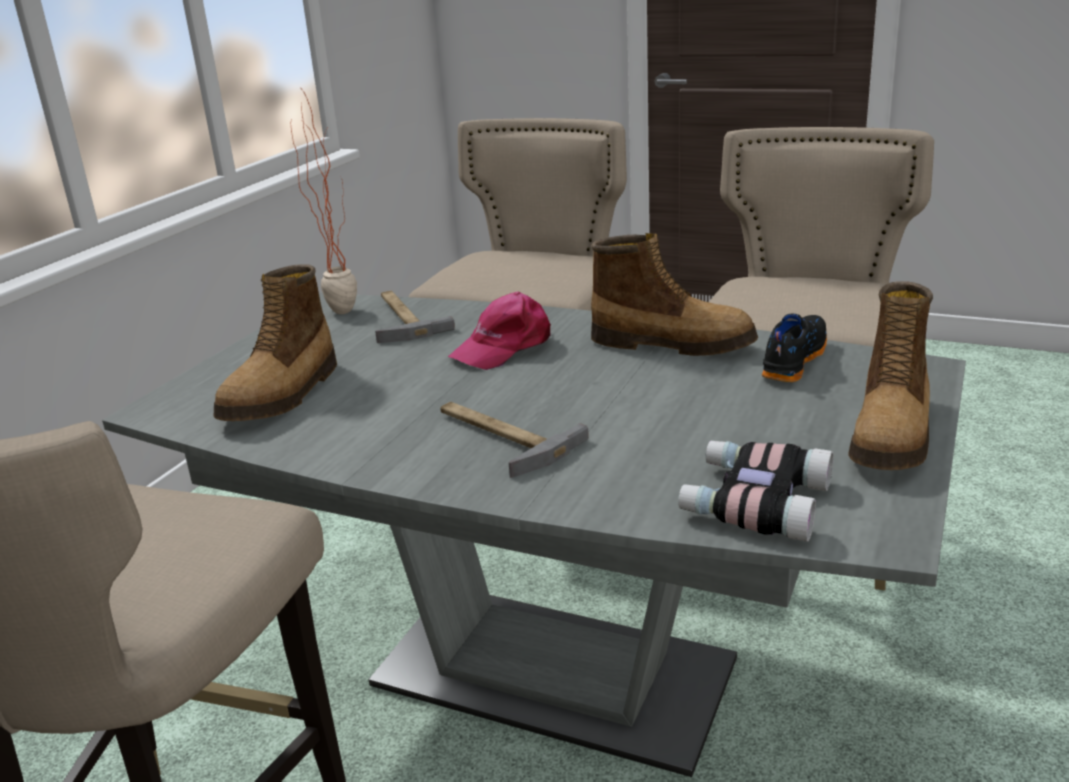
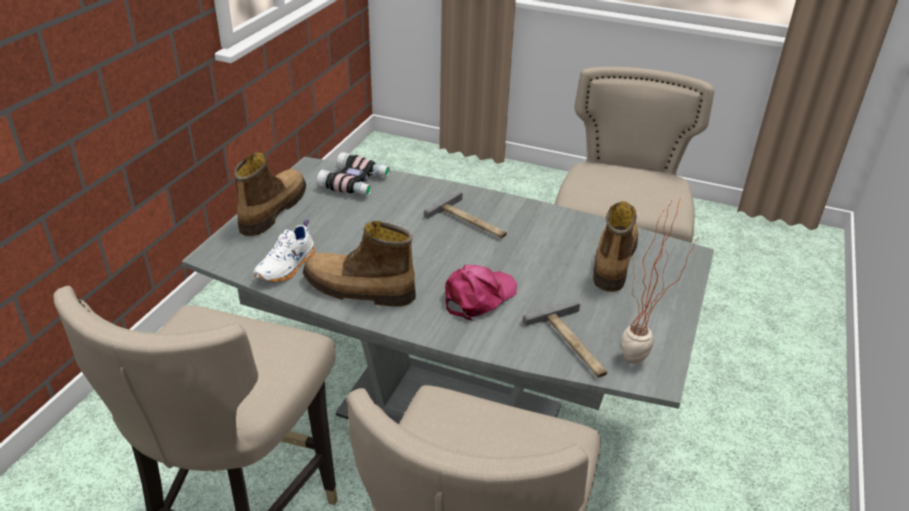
camera: 175 degrees right, 10 degrees up
black shoe [762,314,827,382] -> white shoe [254,219,315,282]

